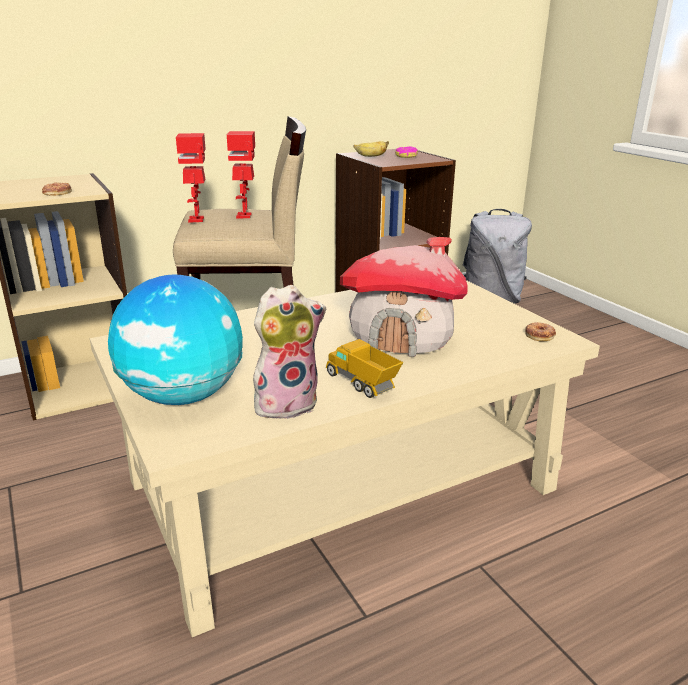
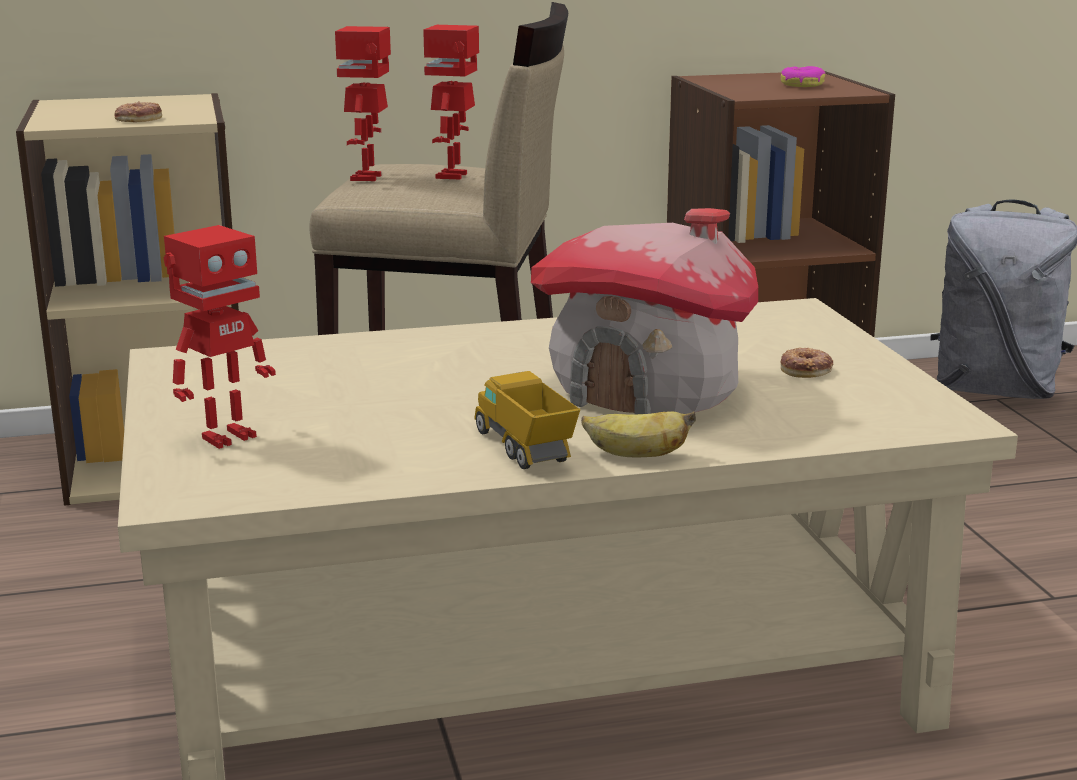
camera: 15 degrees right, 5 degrees down
globe [108,275,243,405] -> toy robot [164,225,276,449]
plush toy [253,285,326,422] -> none
banana [353,141,389,157] -> banana moved to [581,411,696,457]
donut [525,322,556,341] -> donut moved to [780,348,833,378]

